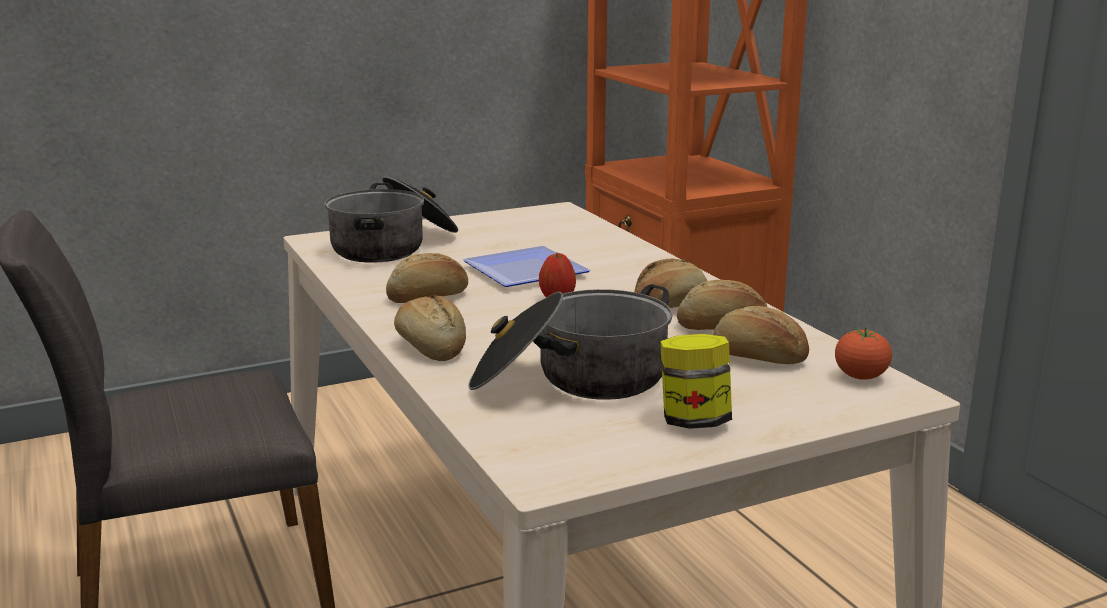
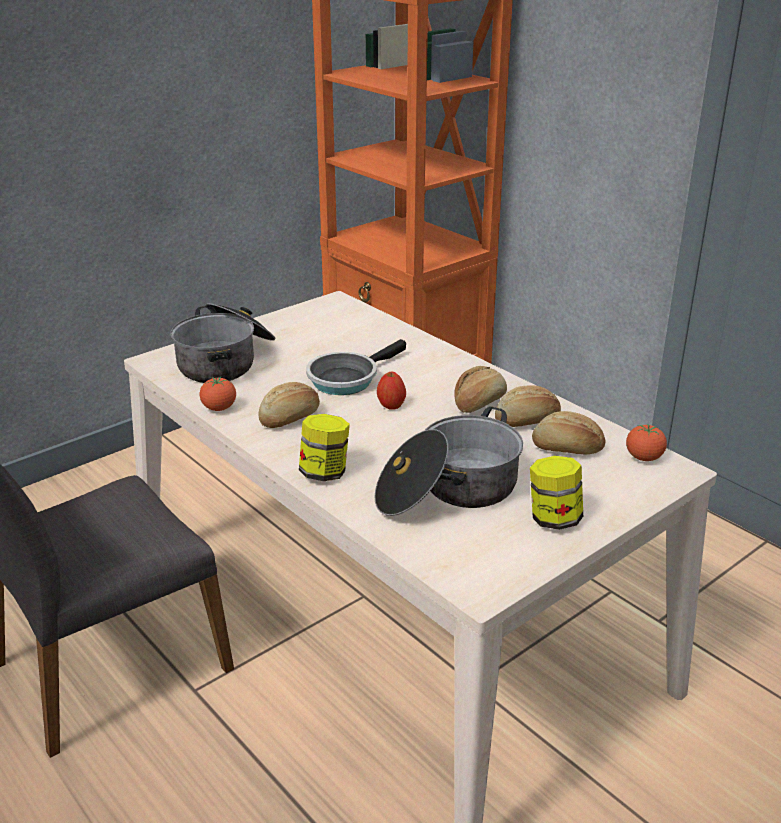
camera: 15 degrees left, 10 degrees up
bread [394,294,466,361] -> jar [299,414,350,481]
plate [463,246,590,287] -> frying pan [306,339,406,395]
none -> tomato [200,377,236,411]

